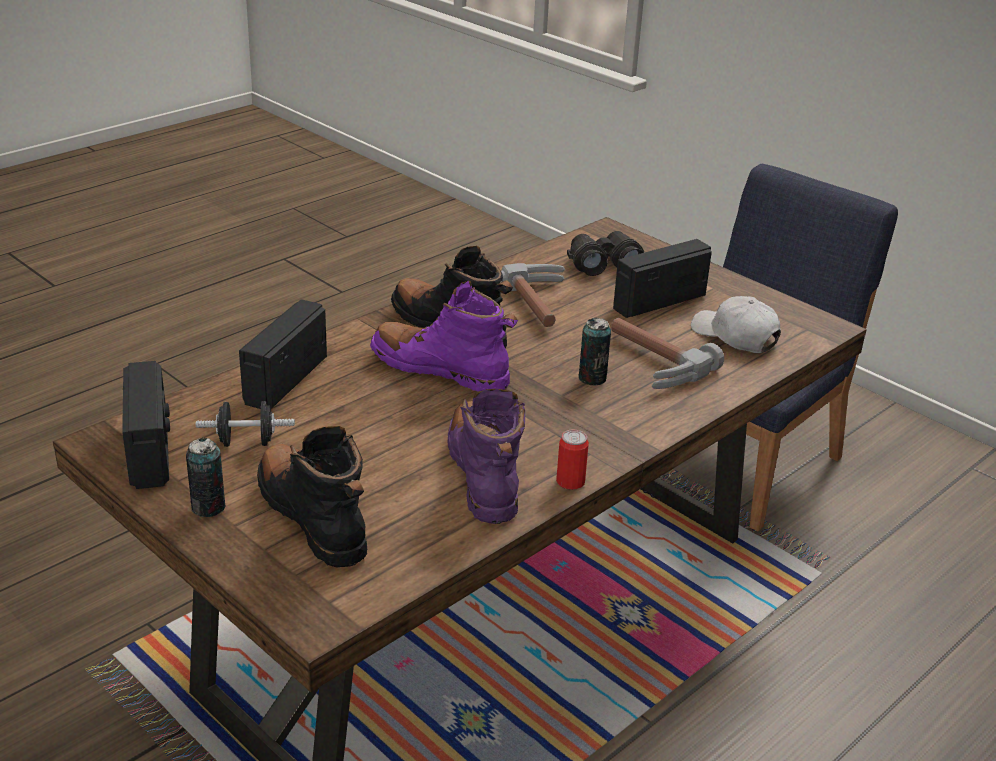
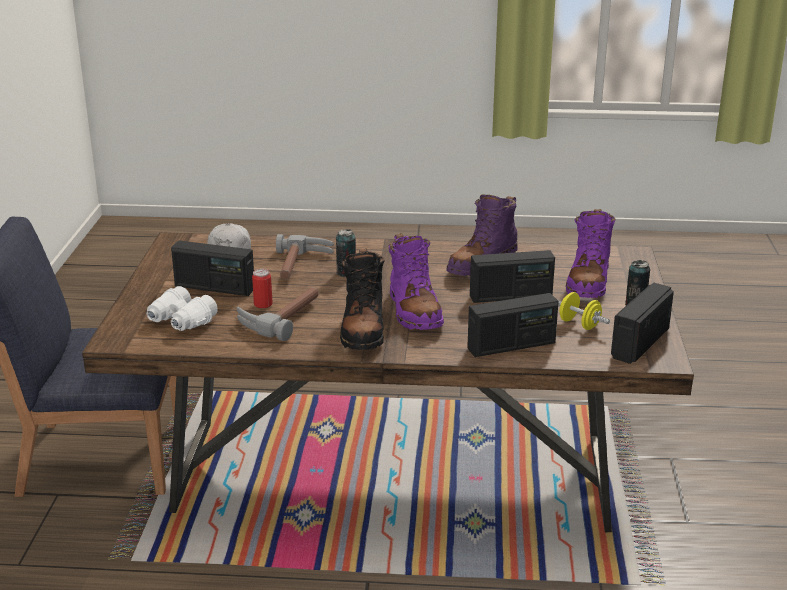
camera: 130 degrees left, 5 degrees down
black dumbbell [196,401,295,447] -> yellow dumbbell [558,292,610,330]
black boot [257,426,367,567] -> purple boot [566,209,616,298]
can [556,430,589,490] -> can moved to [252,269,273,308]
black binoculars [567,231,644,276] -> white binoculars [147,286,218,331]
none -> radio [470,250,555,303]

